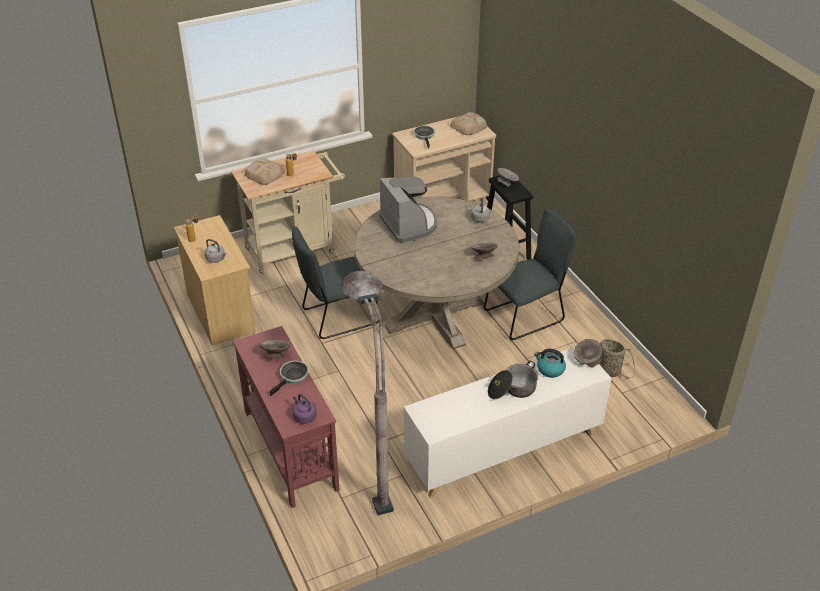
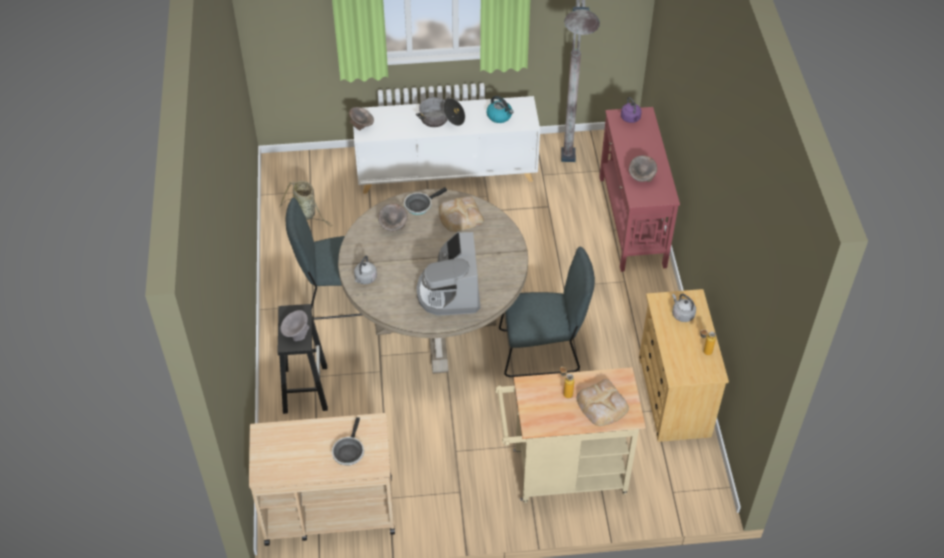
camera: 160 degrees left, 10 degrees up
frying pan [270,361,309,396] -> frying pan moved to [404,187,447,215]
bread [450,112,487,135] -> bread moved to [439,197,484,232]
kettle [534,349,566,378] -> kettle moved to [487,96,513,123]

